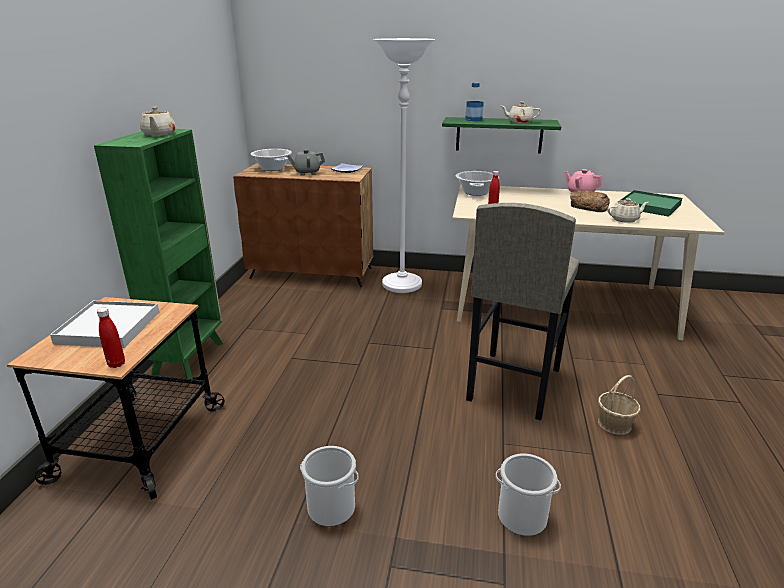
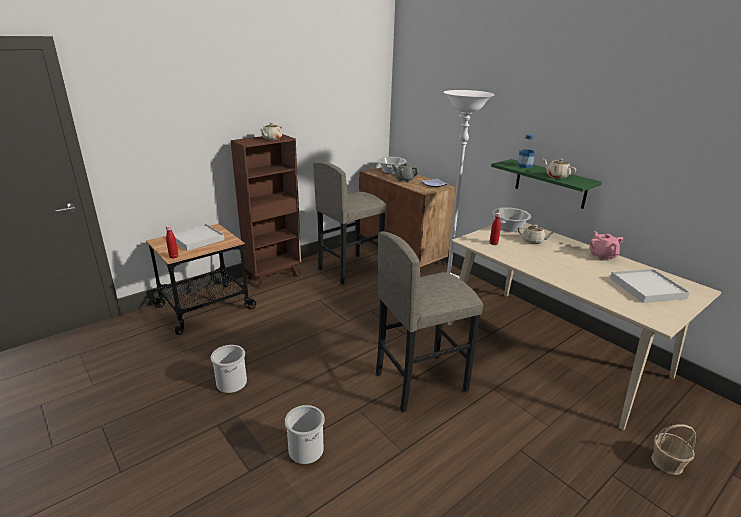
camera: 40 degrees right, 0 degrees up
green bookcase [94,129,223,379] -> brown bookcase [230,134,301,289]
bread [570,190,610,212] -> none
basket [598,375,640,435] -> basket moved to [651,424,696,475]
beige teapot [607,198,649,223] -> beige teapot moved to [518,225,555,244]
green tray [619,190,682,217] -> white tray [610,269,690,303]
none -> grey stool [313,162,386,285]

